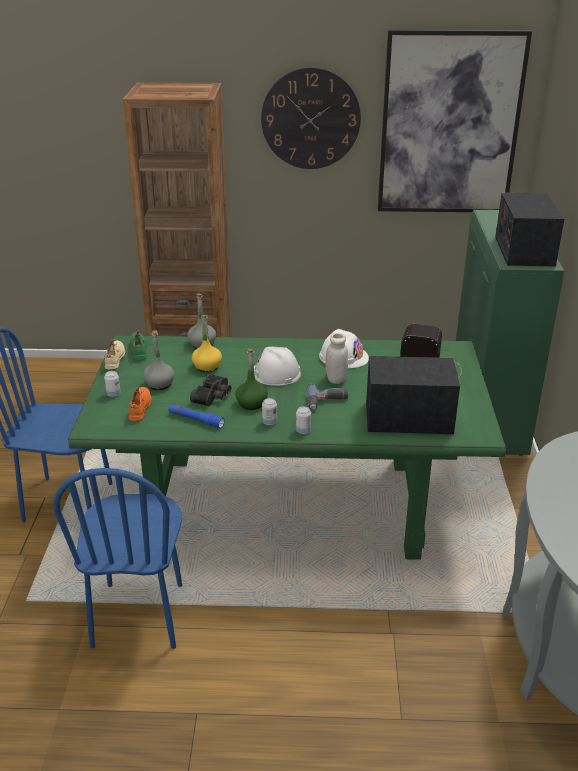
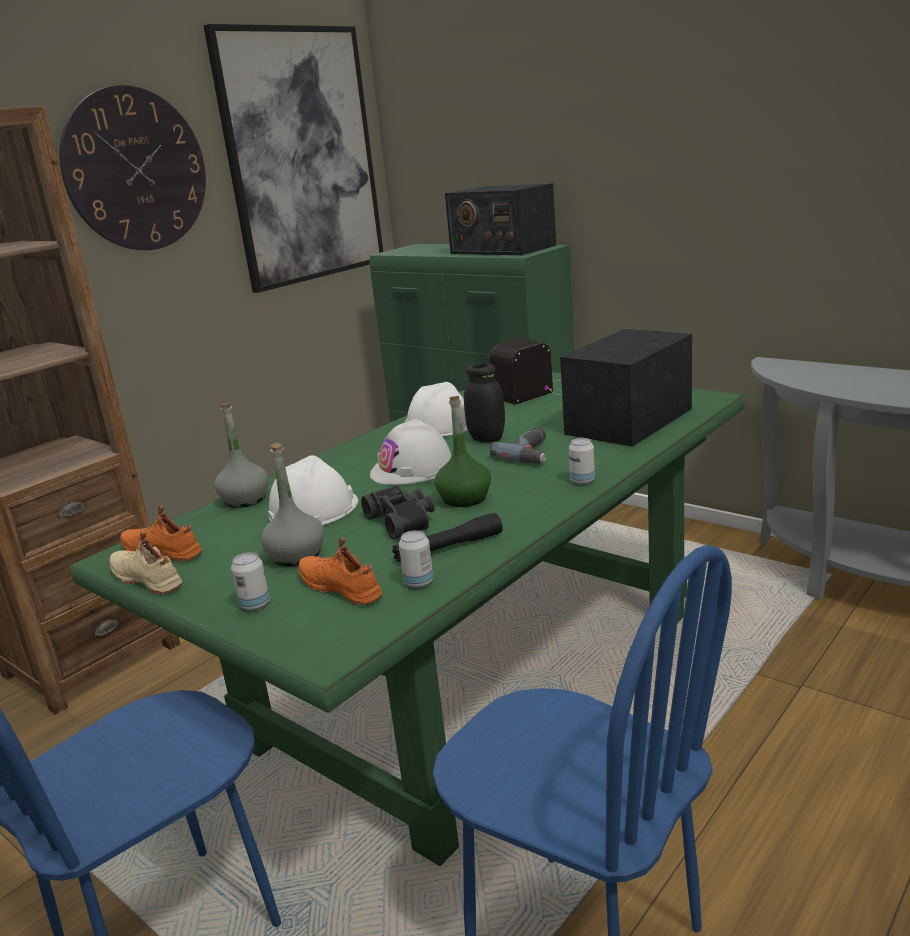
camera: 50 degrees left, 10 degrees down
green shoe [130,330,147,361] -> orange shoe [120,505,202,562]
blue flashlight [168,404,225,428] -> black flashlight [392,513,502,562]
yellow bottle [192,315,222,372] -> white hard hat [268,455,358,525]
can [262,398,277,426] -> can moved to [399,530,433,588]
white jar [326,333,348,384] -> black jar [464,363,505,443]

